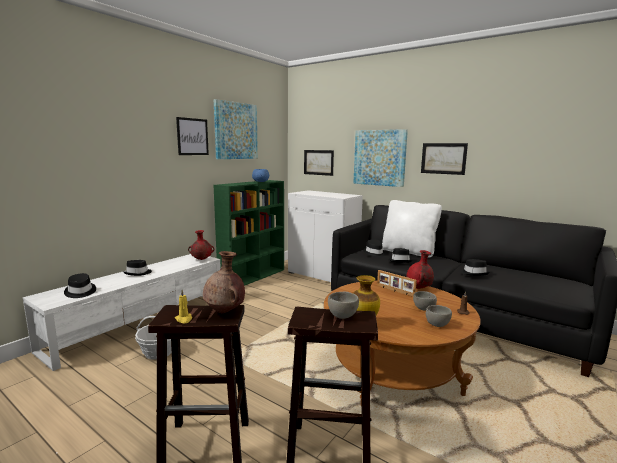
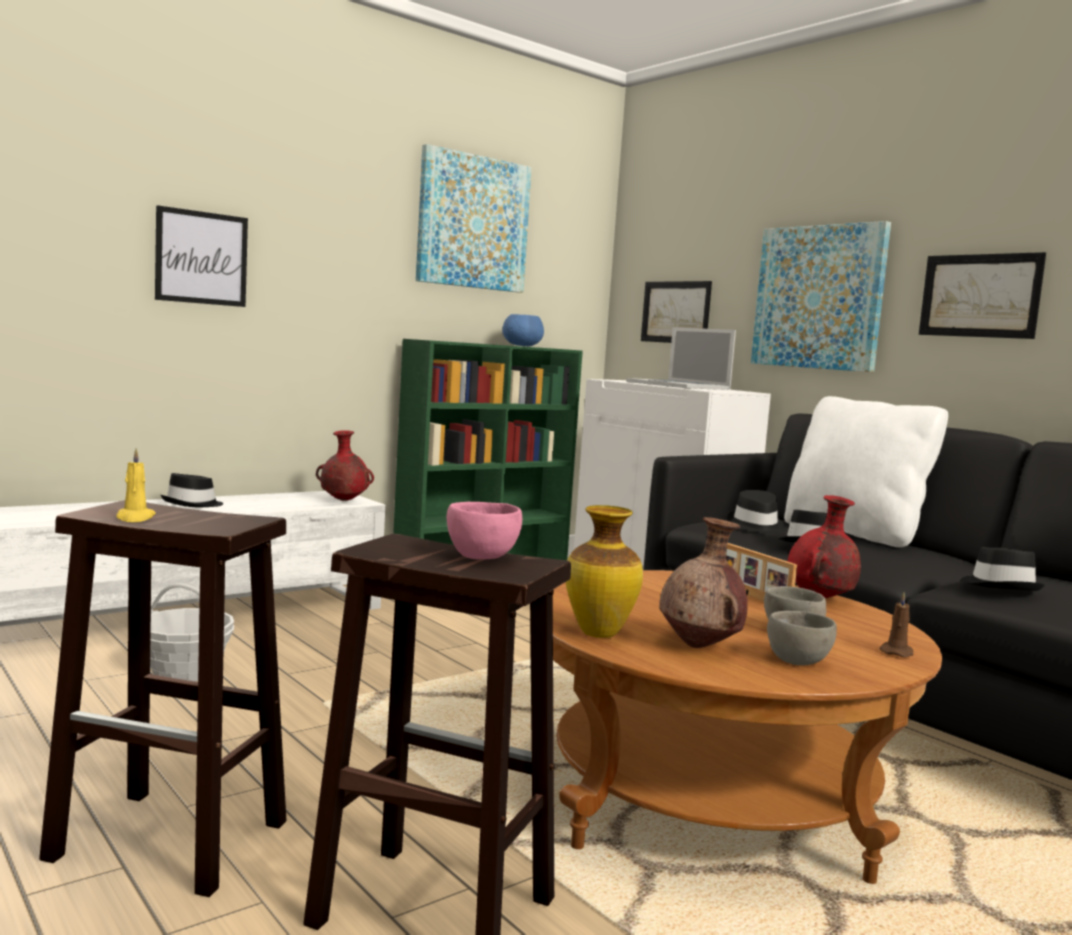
camera: 15 degrees right, 5 degrees down
black hat [64,273,96,298] -> none
picture [176,117,209,155] -> picture moved to [155,205,248,307]
brown vase [203,251,245,313] -> brown vase moved to [659,517,748,648]
grey bowl [328,292,359,319] -> pink bowl [447,502,522,560]
none -> laptop [626,327,736,390]

